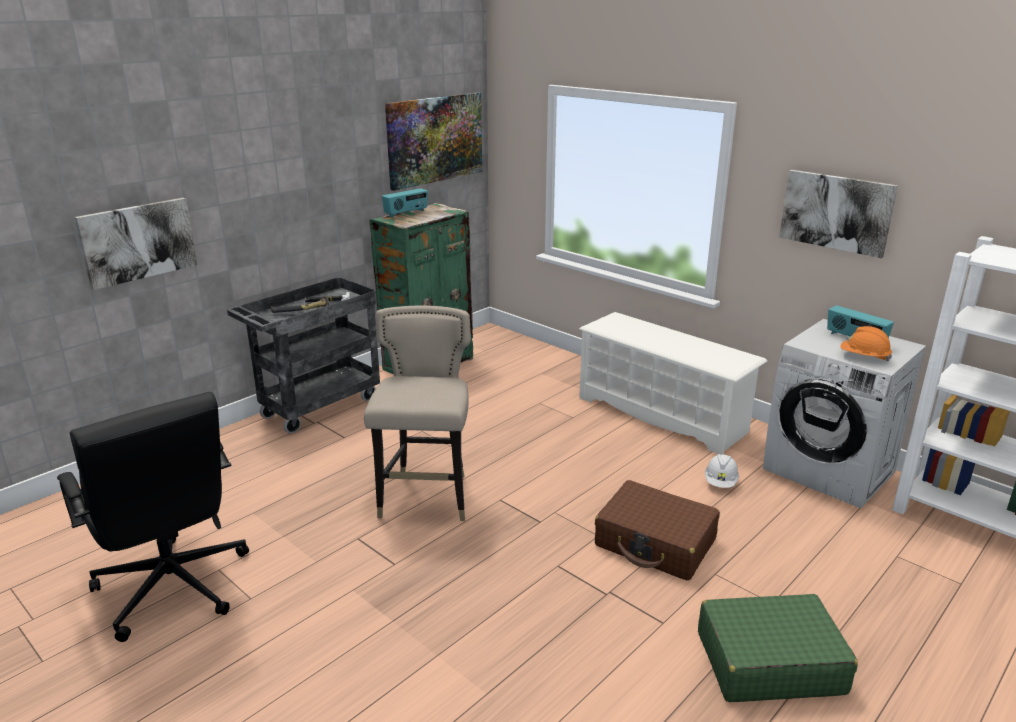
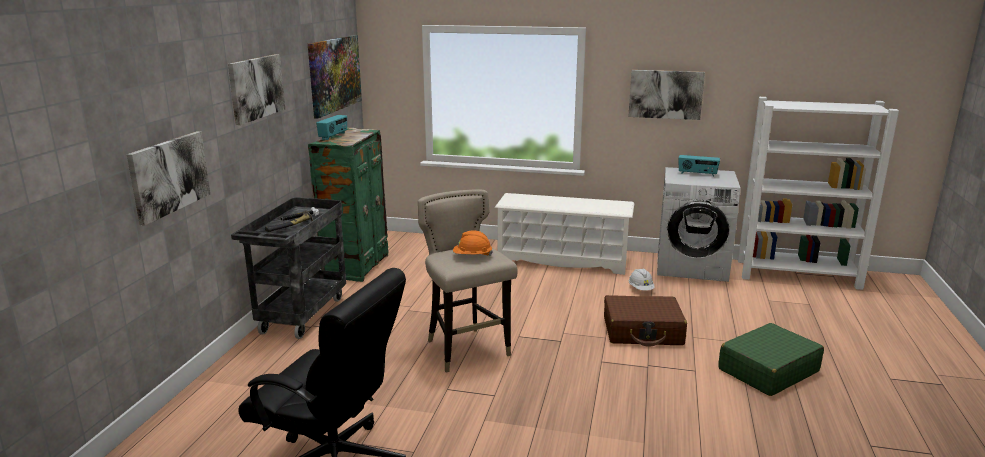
camera: 30 degrees left, 5 degrees down
orange hard hat [840,326,892,361] -> orange hard hat moved to [453,230,493,256]
none -> picture [228,54,285,125]

